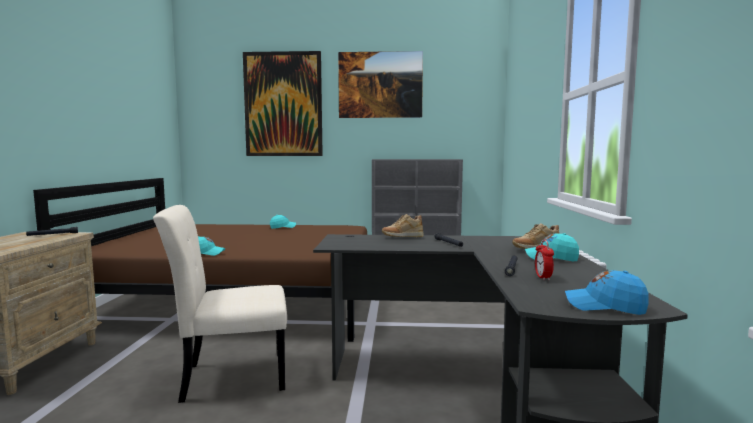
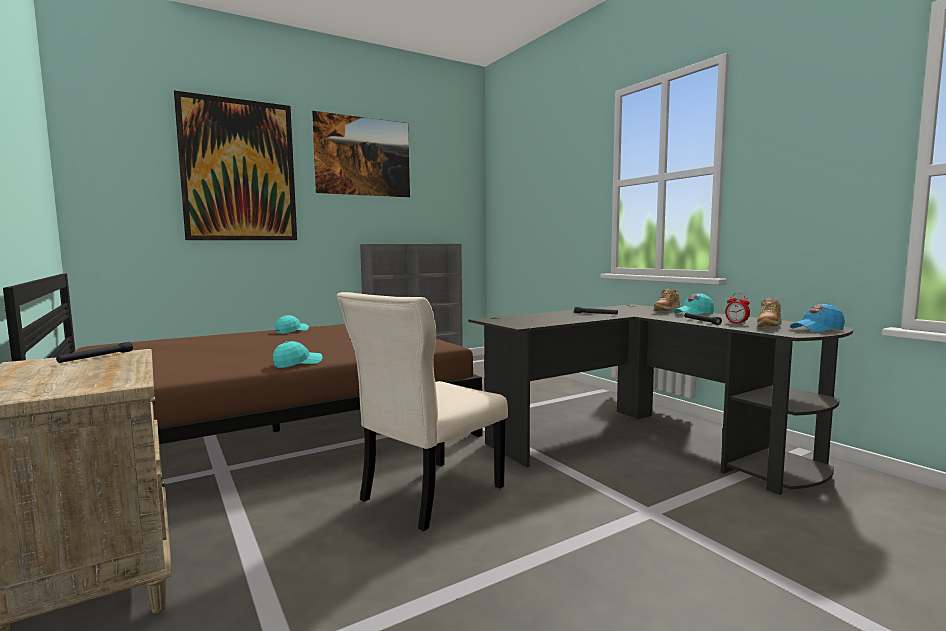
camera: 35 degrees left, 0 degrees up
beige shoe [382,214,423,237] -> beige shoe moved to [757,298,782,327]

